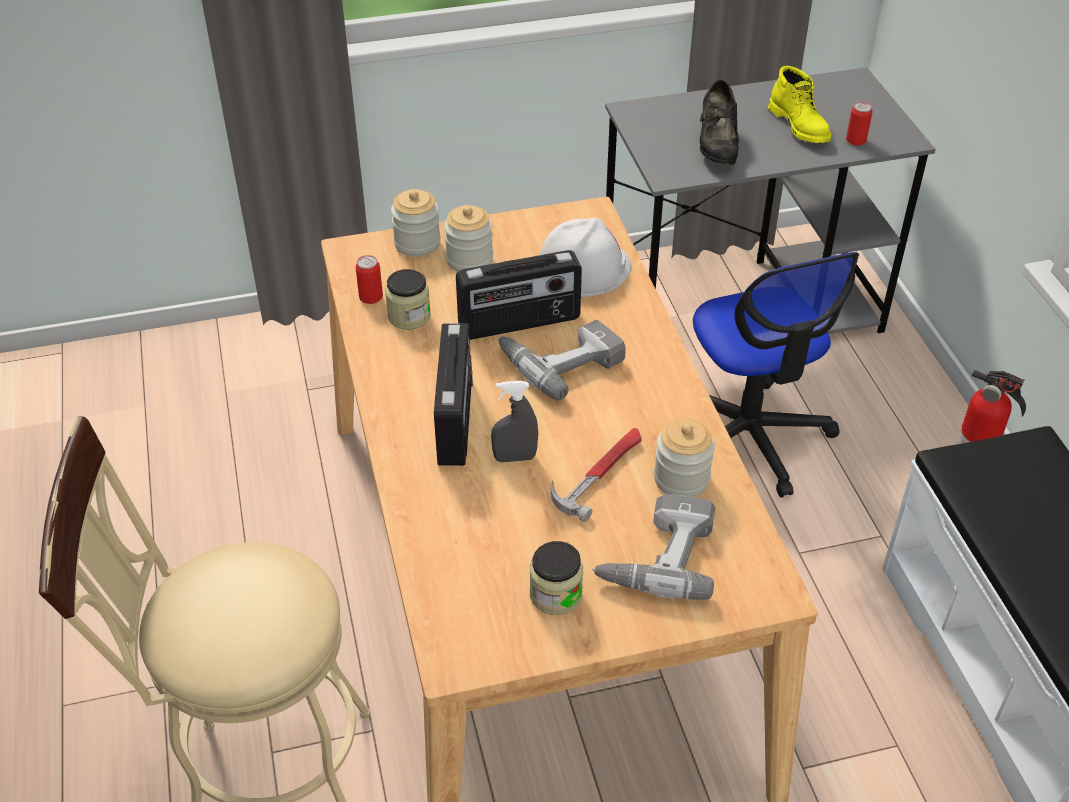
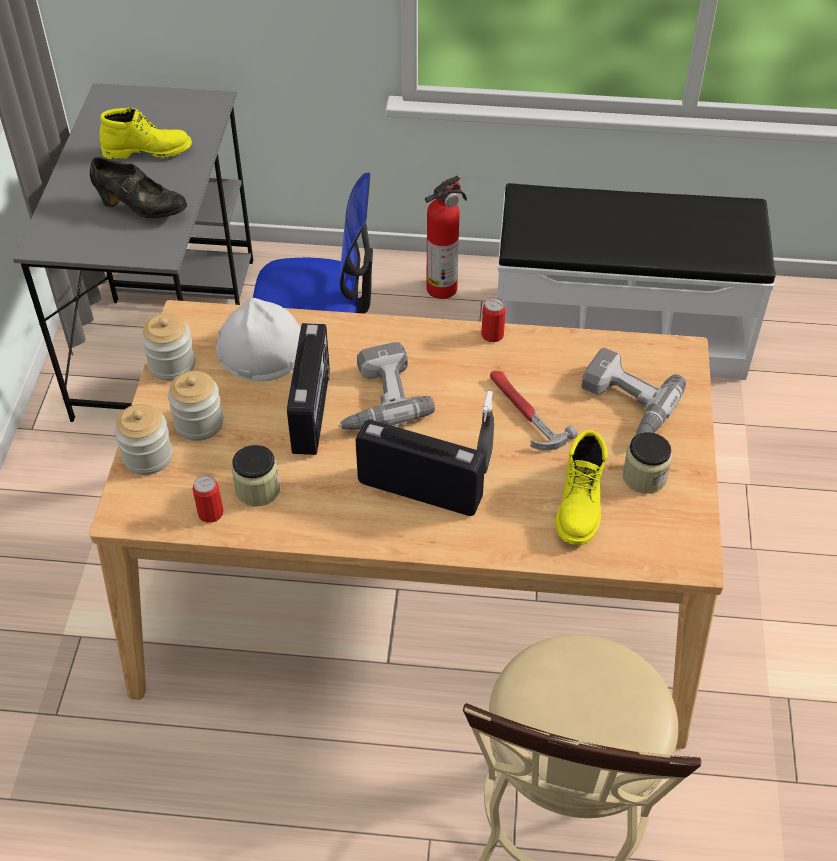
camera: 70 degrees left, 5 degrees up
jar [654,418,715,497] -> jar moved to [141,313,195,381]
can [846,102,872,146] -> can moved to [481,297,506,342]
none -> yellow boot [555,430,607,545]

